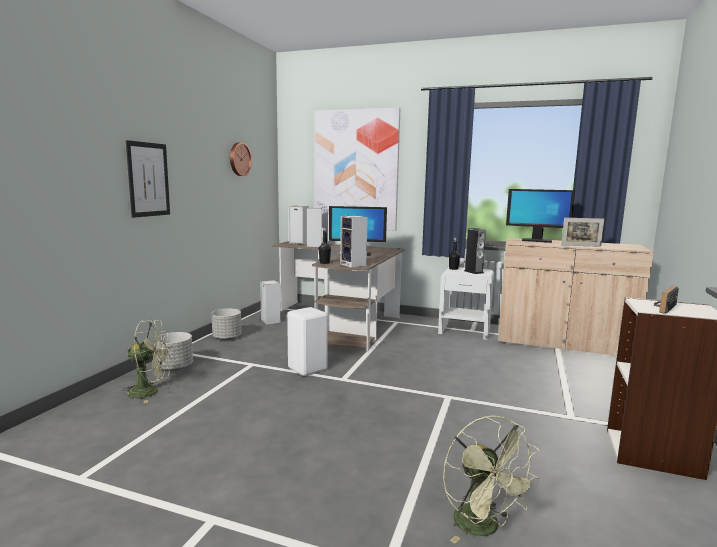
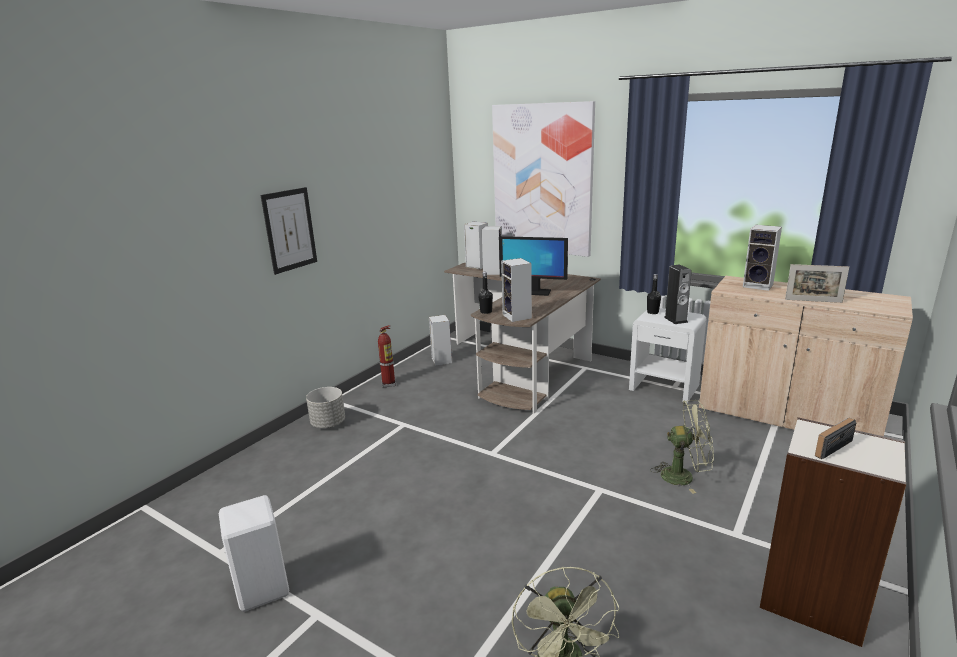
camera: 15 degrees right, 10 degrees up
green fan [122,320,173,403] -> green fan moved to [650,400,714,494]
grey planter [211,309,242,340] -> fire extinguisher [378,325,396,388]
wall clock [230,142,252,176] -> none
white stool [287,307,328,376] -> white stool moved to [219,495,289,612]
monitor [506,189,575,243] -> speaker [743,225,782,291]

